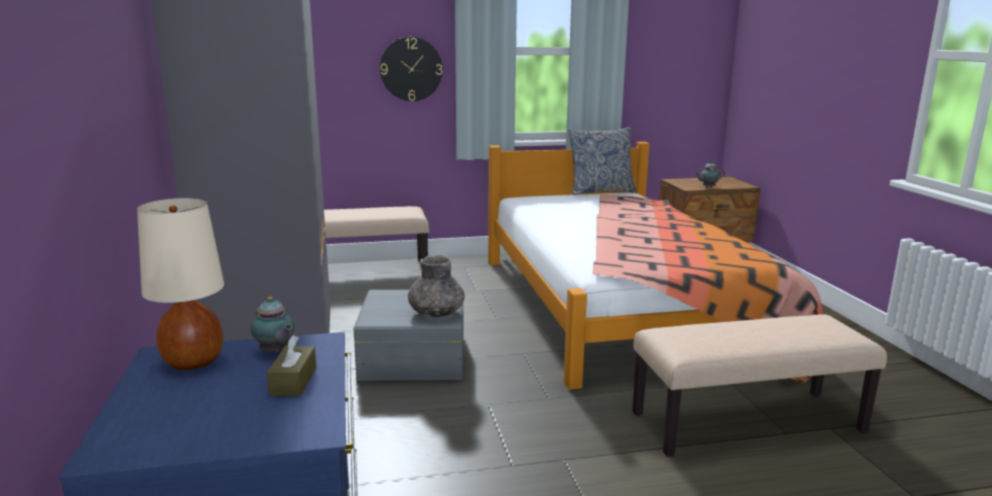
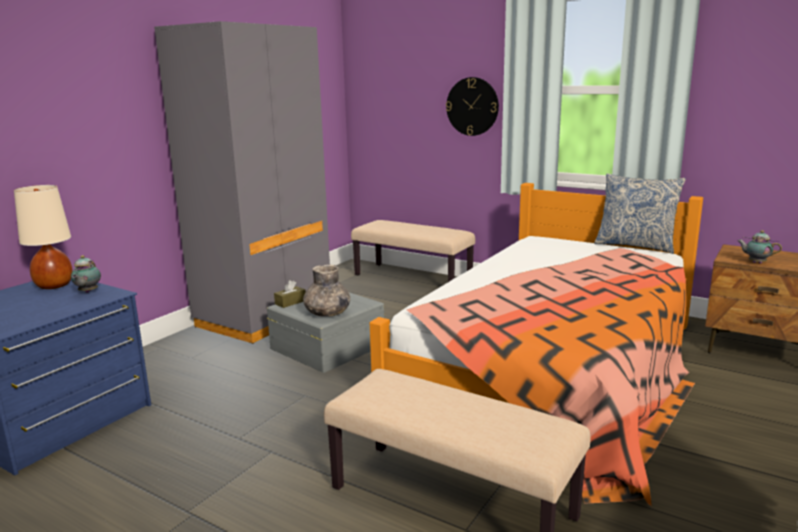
camera: 45 degrees right, 0 degrees up
brown tissue box [267,335,317,396] -> brown tissue box moved to [274,280,306,308]

